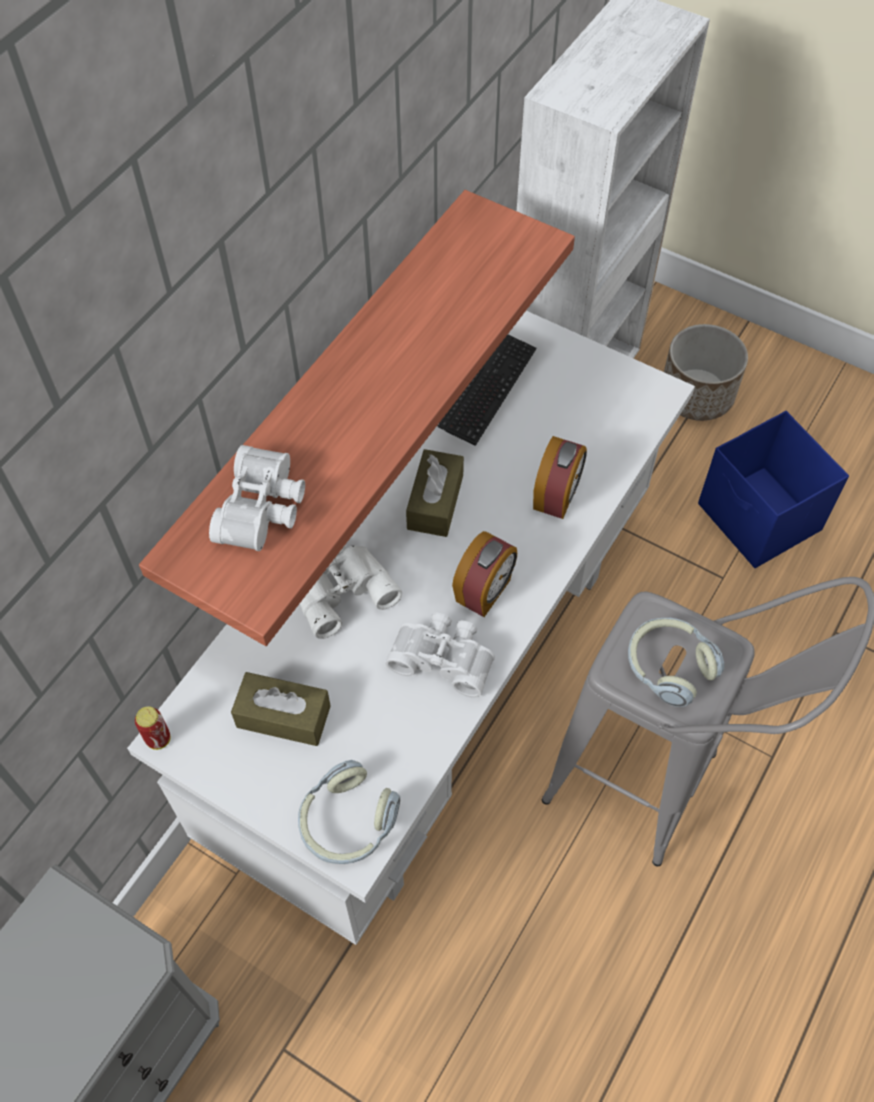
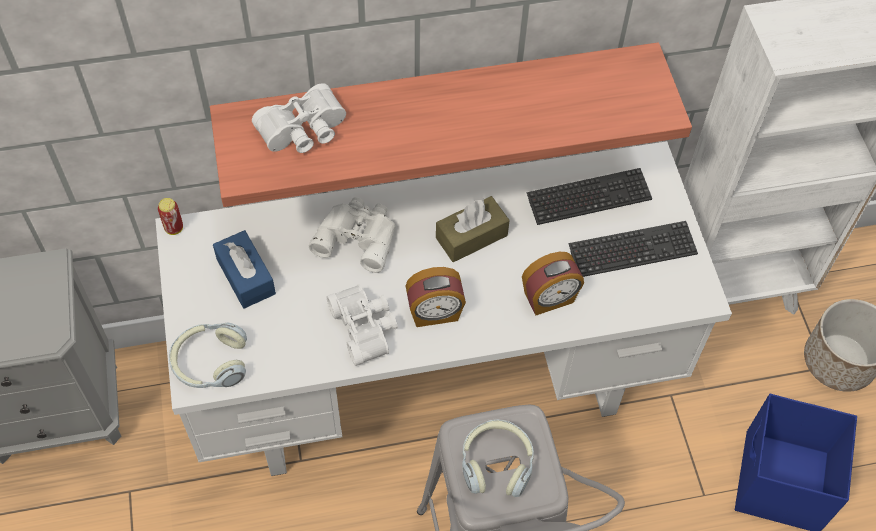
camera: 45 degrees right, 0 degrees up
brown tissue box [231,672,331,746] -> blue tissue box [213,230,276,309]
none -> keyboard [569,221,698,277]

